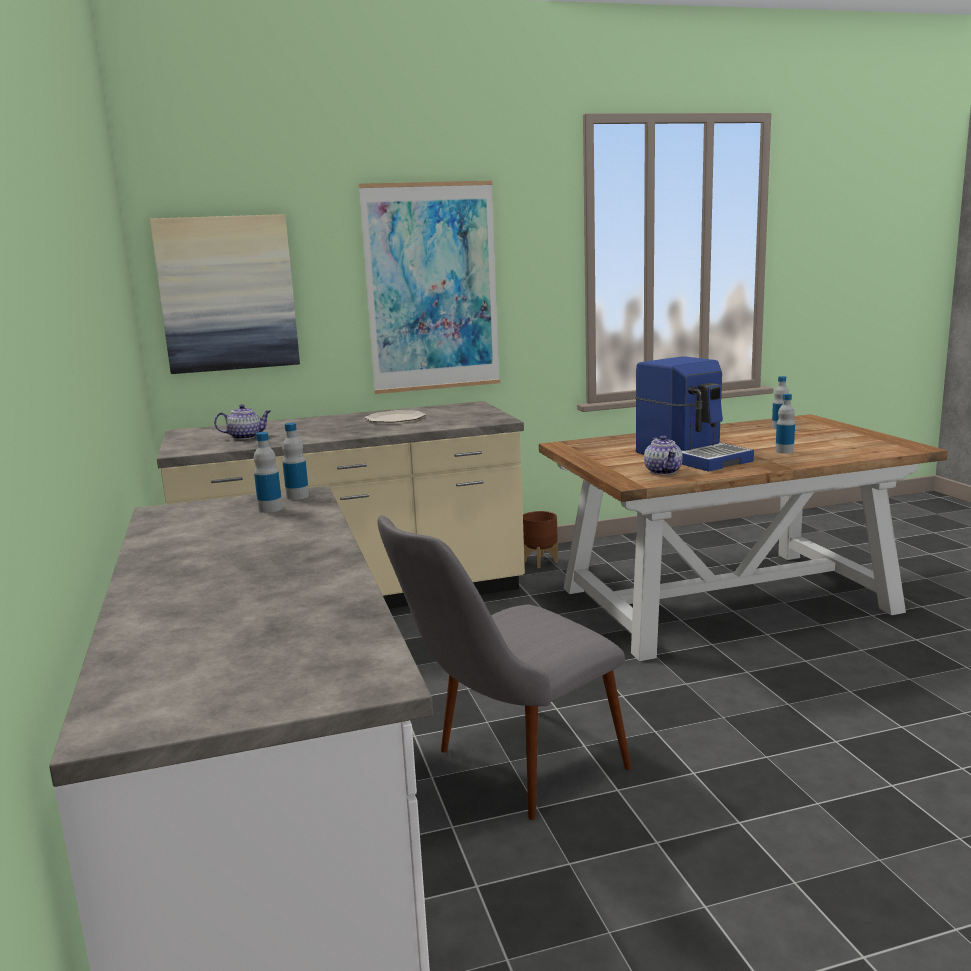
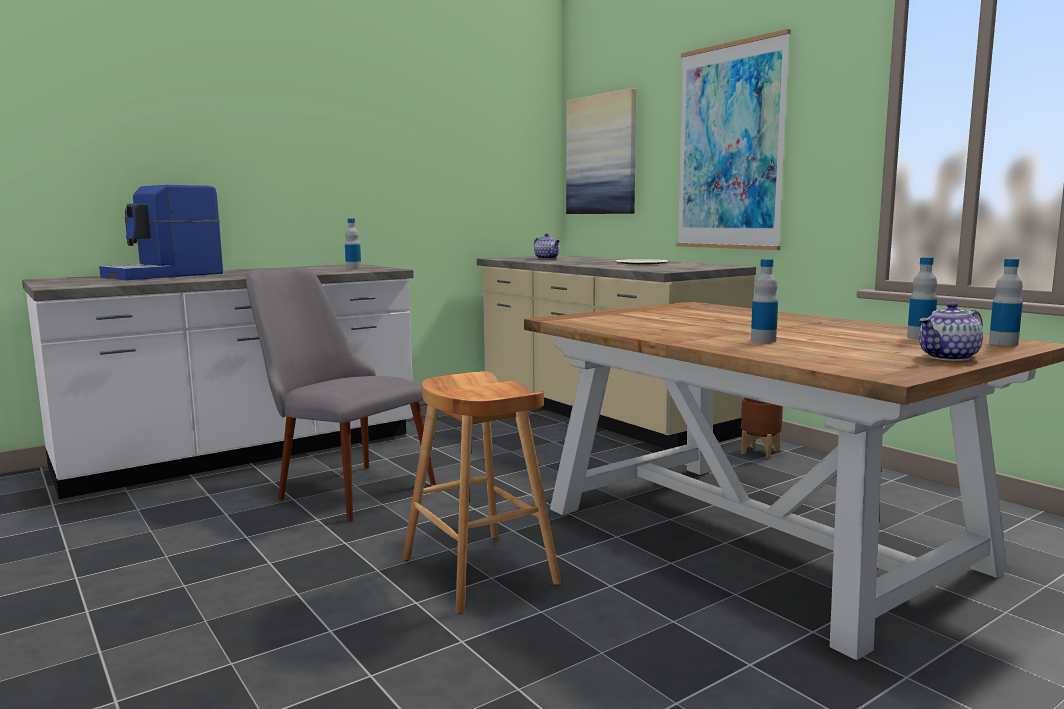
camera: 70 degrees right, 5 degrees down
bottle [282,423,309,500] -> bottle moved to [989,259,1023,346]
coffee machine [635,356,754,472] -> coffee machine moved to [99,185,223,280]
teapot [644,436,683,475] -> teapot moved to [919,302,983,361]
none -> brown stool [403,371,561,614]

